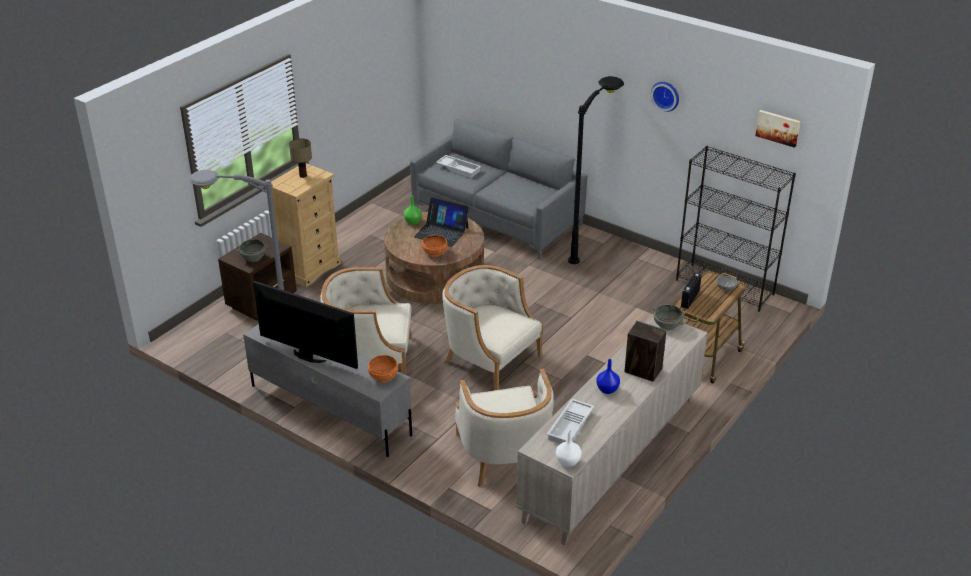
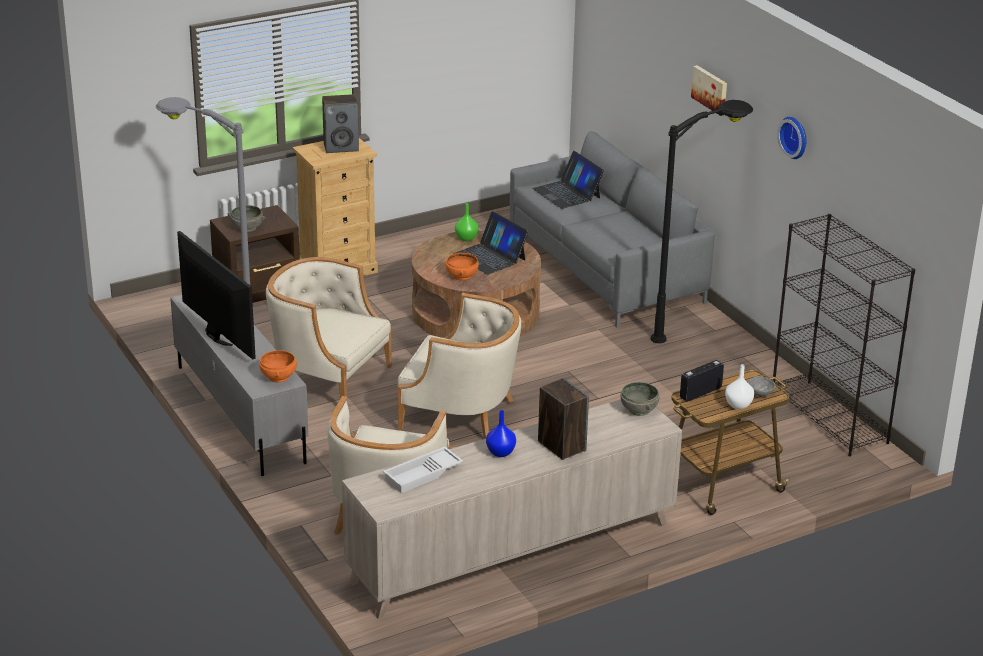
camera: 25 degrees right, 5 degrees down
table lamp [289,139,312,178] -> speaker [322,94,359,153]
white tray [436,155,481,178] -> laptop [532,151,604,209]
beige armchair [442,265,543,391] -> beige armchair turned 135 degrees clockwise [398,293,521,439]
white vase [556,430,581,467] -> white vase moved to [725,364,754,409]
picture [755,110,800,148] -> picture moved to [691,65,727,116]

